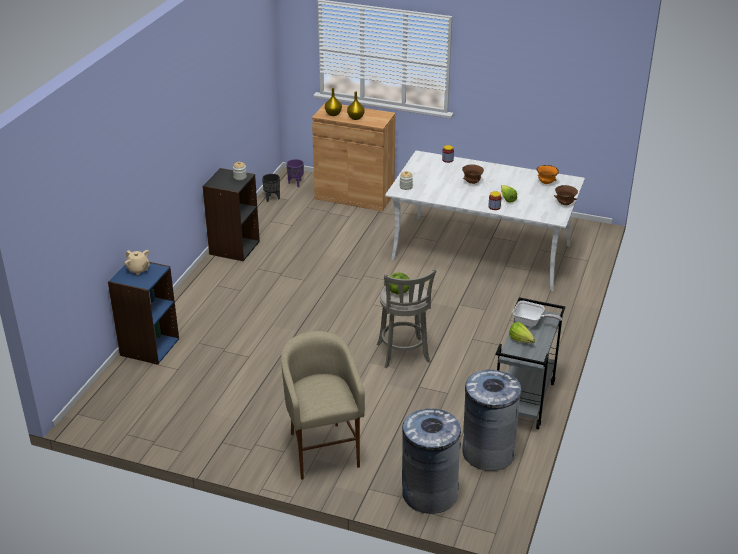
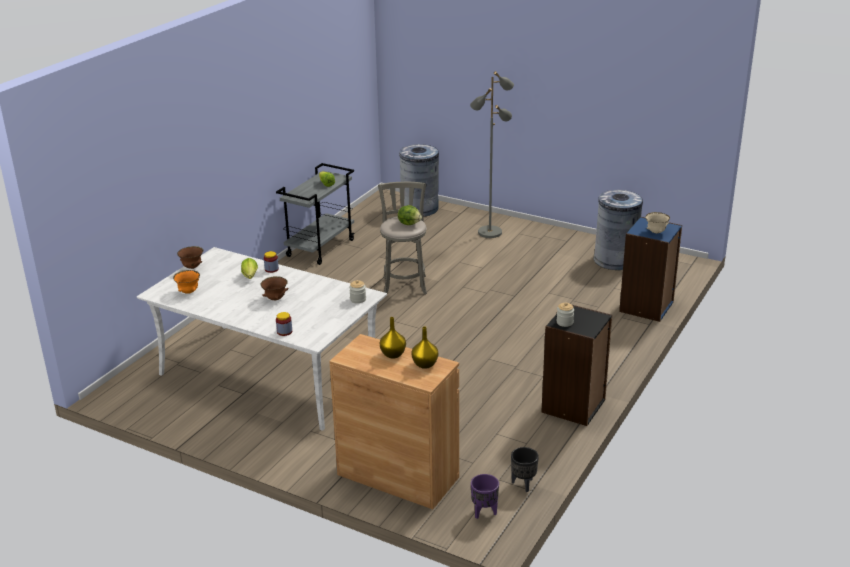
camera: 170 degrees left, 5 degrees down
beige teapot [125,250,150,275] -> beige bowl [645,212,670,234]
beige stool [281,331,365,480] -> grey floor lamp [470,71,514,238]
grey trash can [462,370,521,471] -> grey trash can moved to [594,190,643,270]
frying pan [512,301,562,327] -> none

